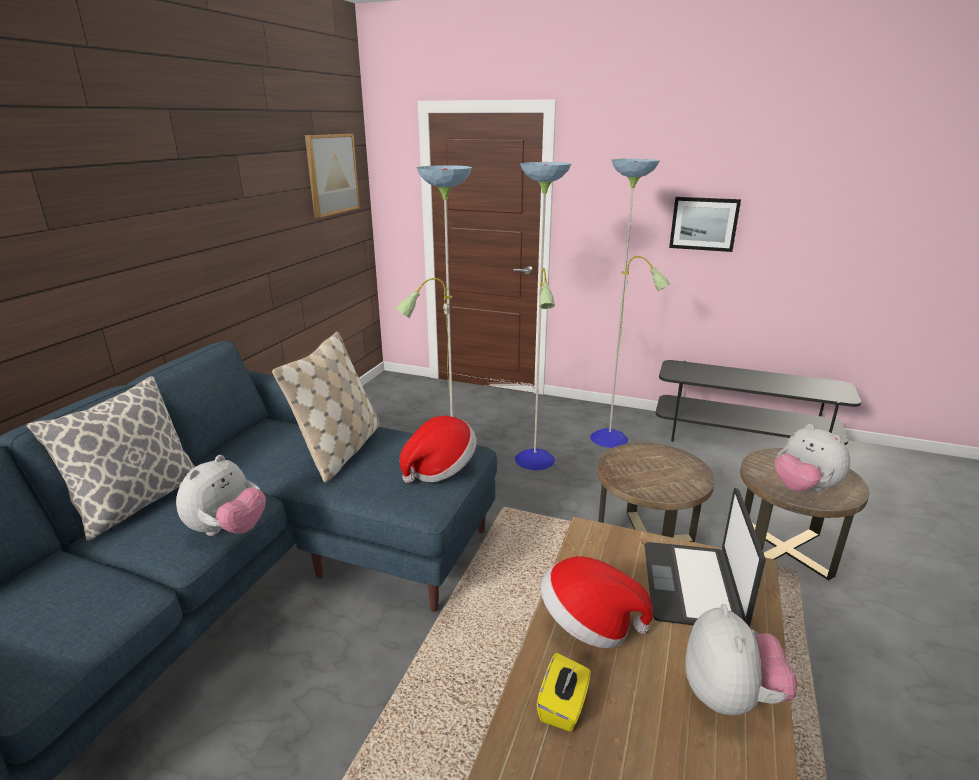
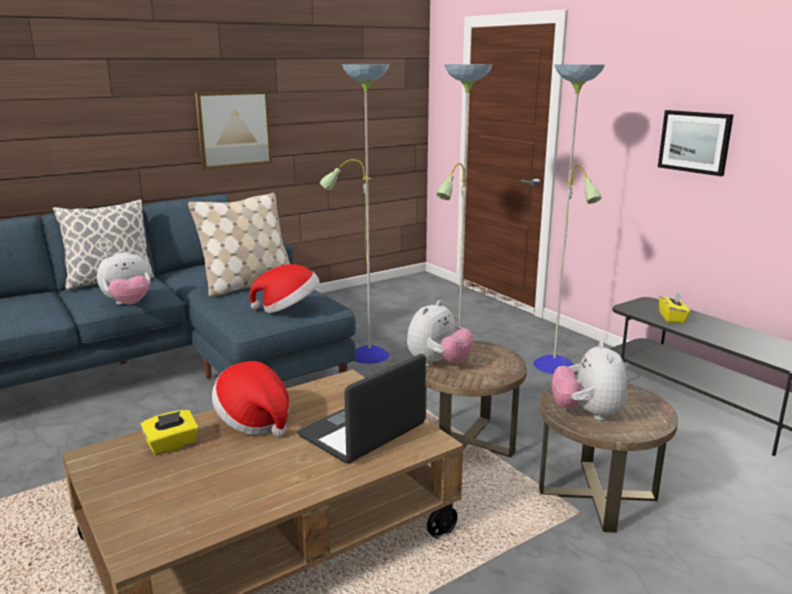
camera: 35 degrees right, 5 degrees down
picture [305,134,360,218] -> picture moved to [195,91,272,169]
plush toy [686,604,797,715] -> plush toy moved to [407,300,474,366]
none -> yellow tissue box [659,292,690,323]

